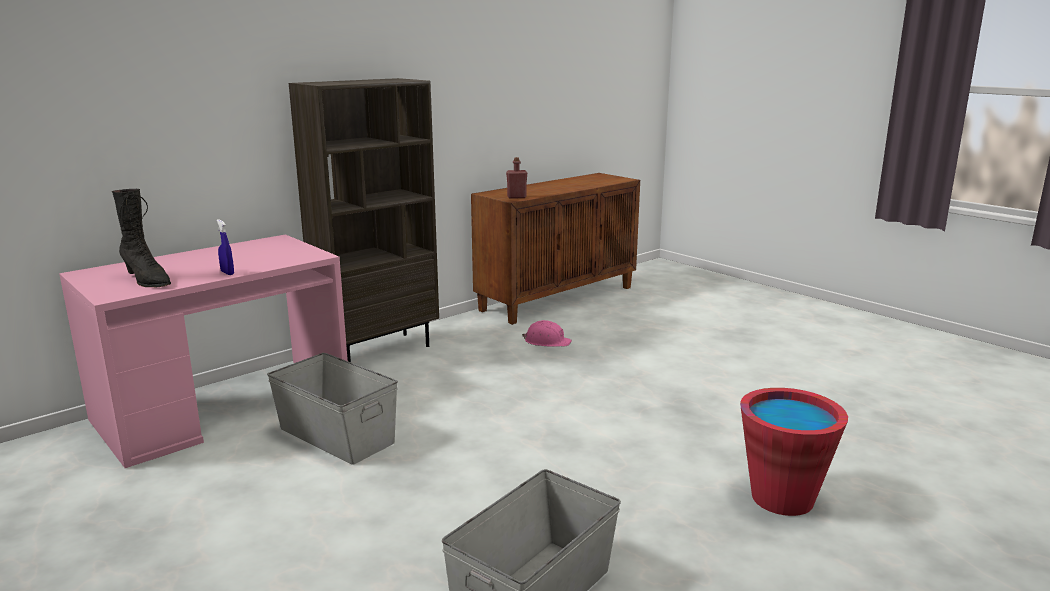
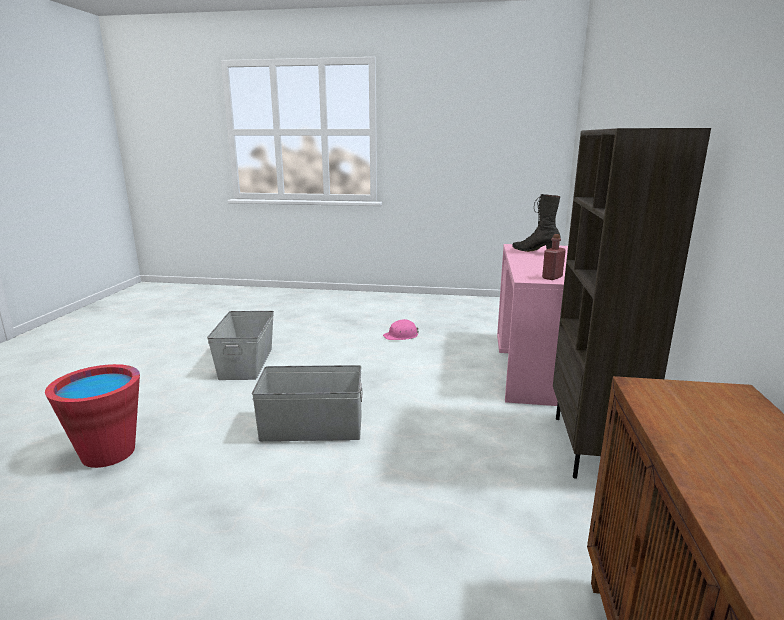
camera: 140 degrees right, 0 degrees up
black boot [112,189,171,287] -> black boot turned 45 degrees clockwise [512,194,560,252]
blue spray bottle [216,220,234,275] -> none
grey storage box [267,353,398,465] -> grey storage box moved to [252,365,363,441]
red bottle [506,157,527,198] -> red bottle moved to [542,234,566,280]
pink hard hat [522,320,572,347] -> pink hard hat moved to [383,319,419,340]

